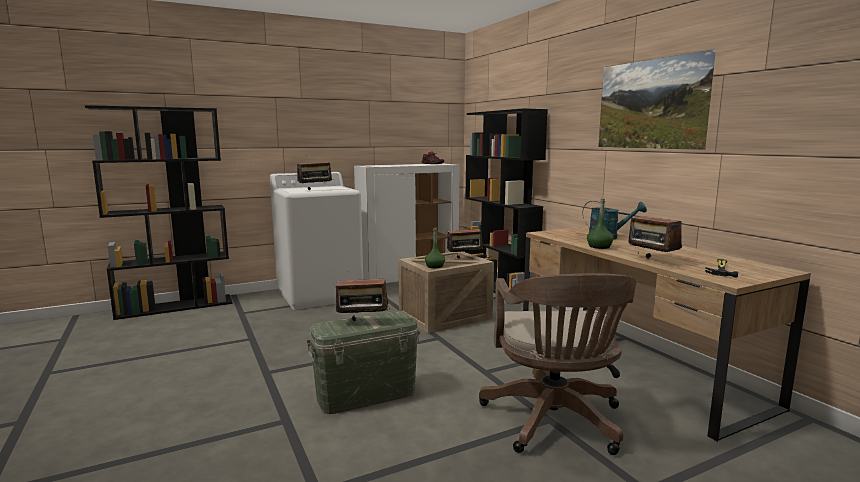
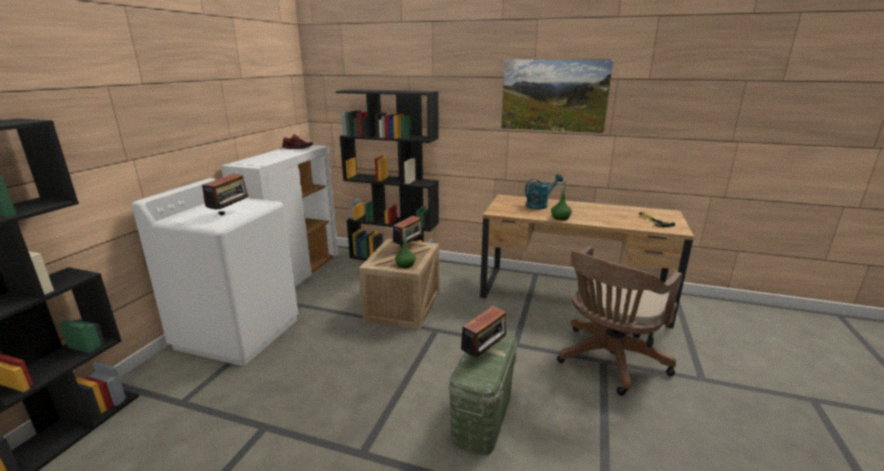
camera: 45 degrees left, 10 degrees up
brown office chair [479,273,637,455] -> brown office chair turned 90 degrees clockwise [557,246,682,396]
radio [628,205,682,259] -> none

